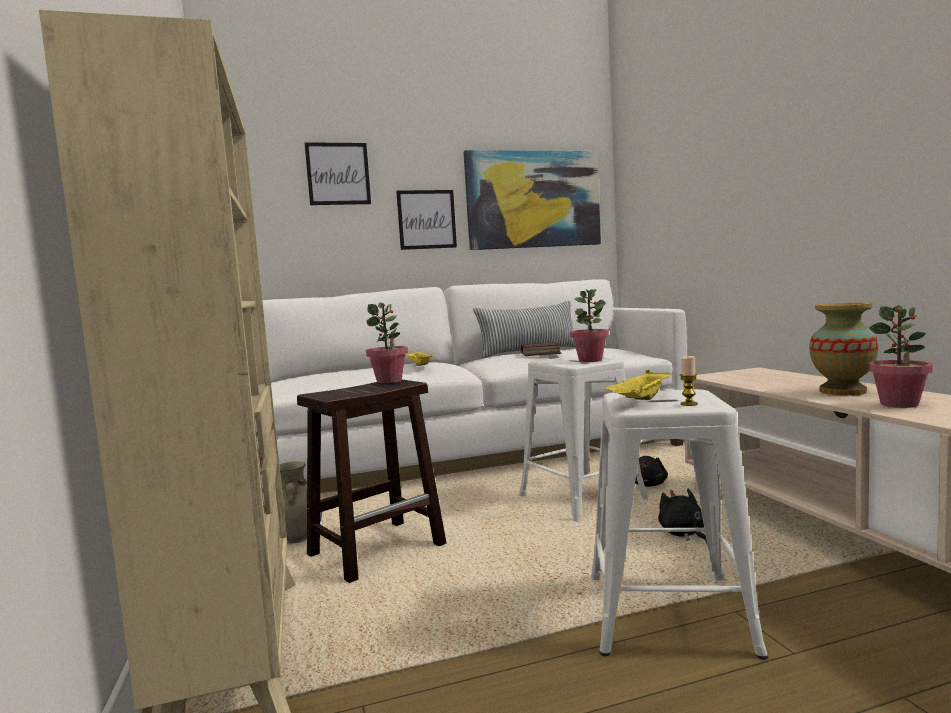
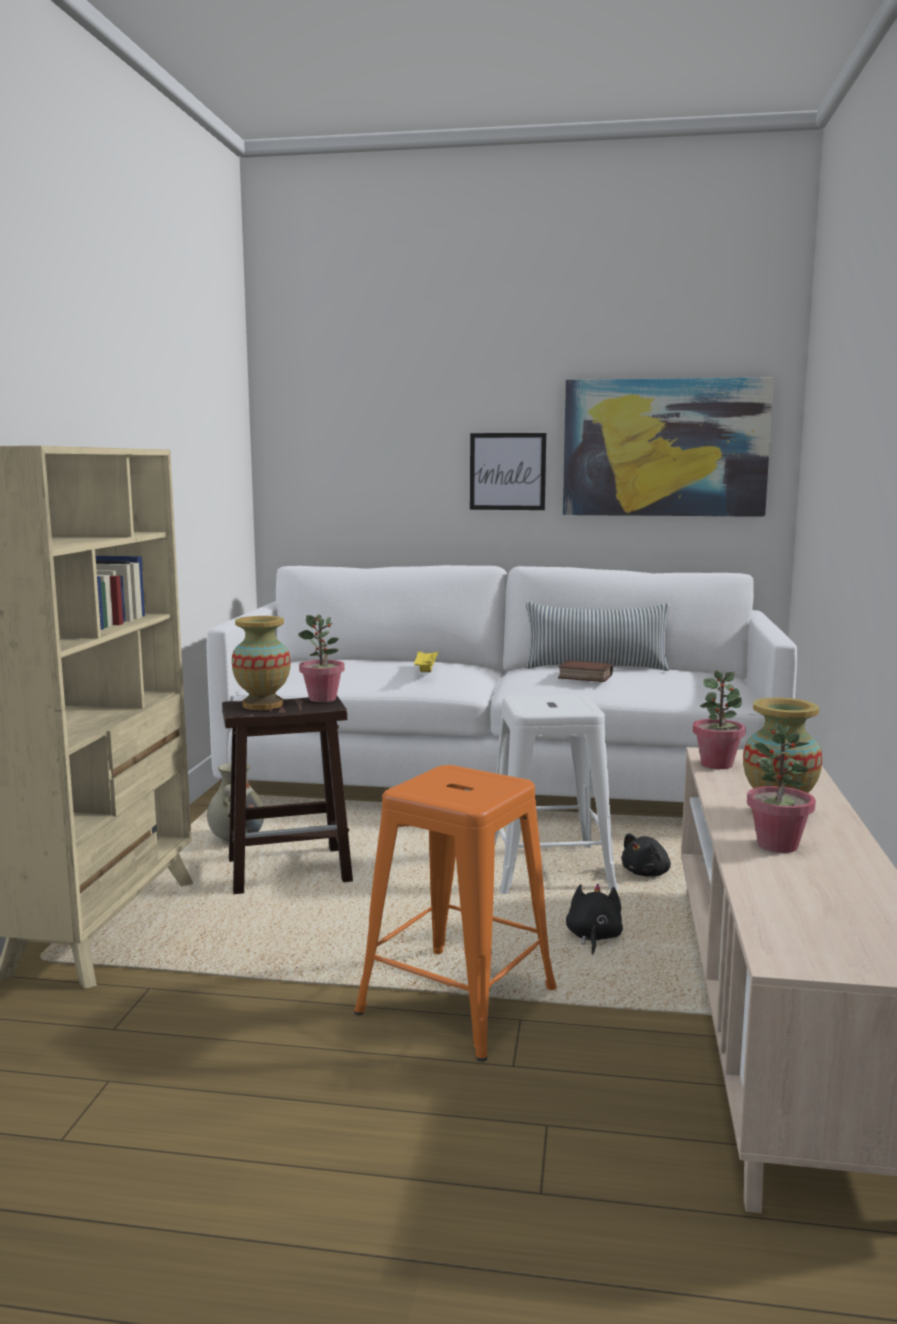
camera: 25 degrees right, 5 degrees up
picture [305,142,371,205] -> none
potted plant [570,289,609,362] -> potted plant moved to [693,671,746,769]
white stool [590,389,768,660] -> orange stool [354,765,557,1062]
yellow tray [604,370,671,400] -> none
candle [680,356,698,406] -> none
none -> vase [232,616,291,710]

